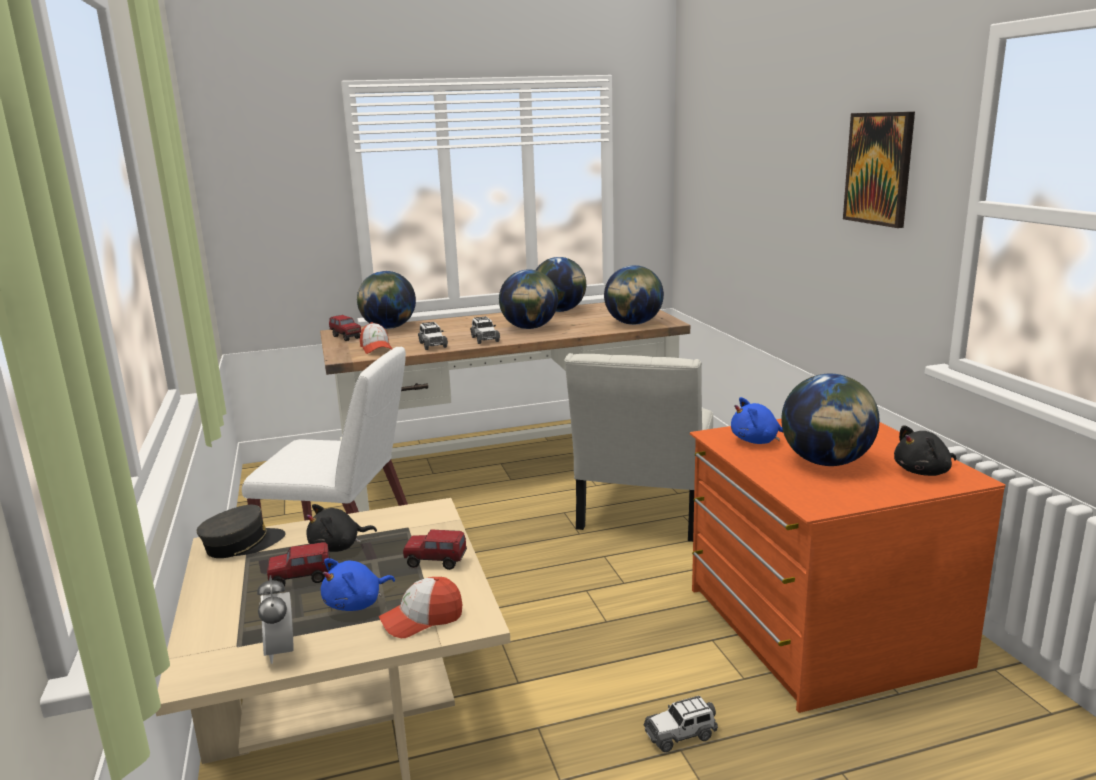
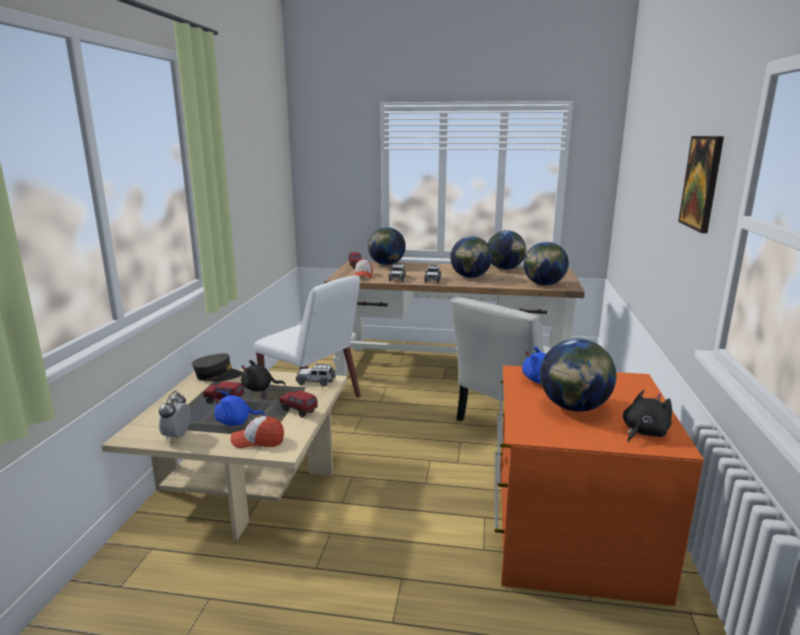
camera: 25 degrees right, 0 degrees up
toy car [644,696,718,752] -> toy car moved to [296,364,336,386]
black plush toy [894,425,956,476] -> black plush toy turned 135 degrees clockwise [623,390,672,442]

